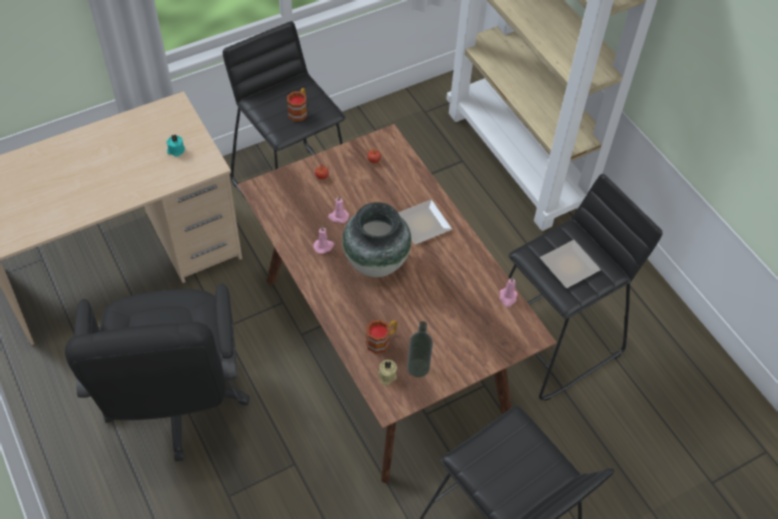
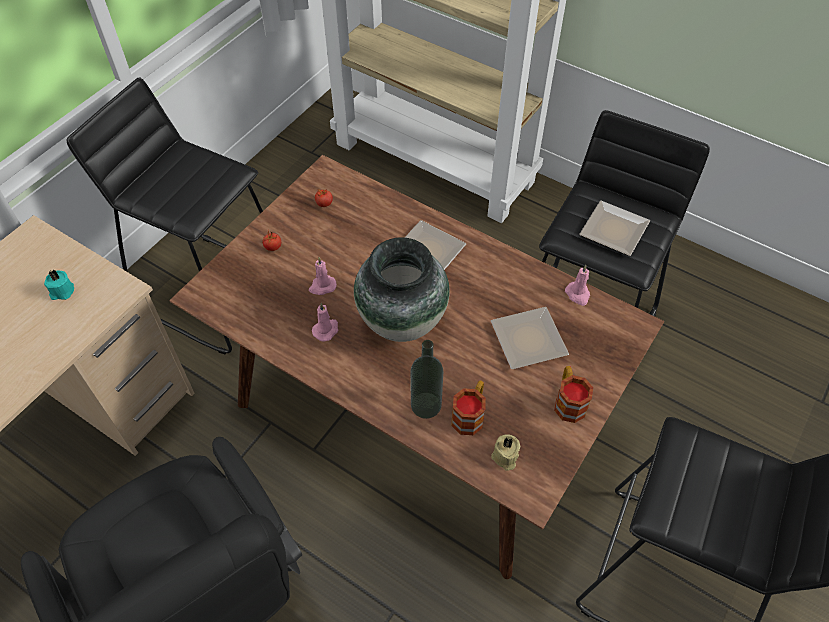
camera: 25 degrees left, 0 degrees up
mug [287,88,307,121] -> mug moved to [554,366,593,423]
bottle [407,321,433,378] -> bottle moved to [411,340,443,419]
none -> plate [491,307,569,369]

